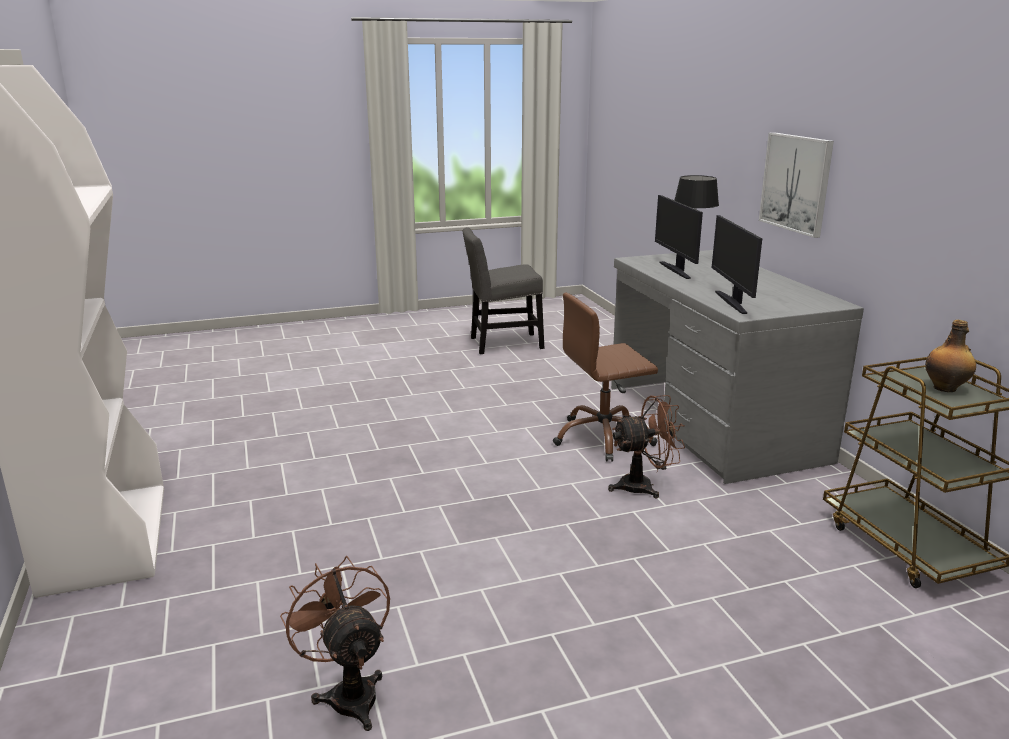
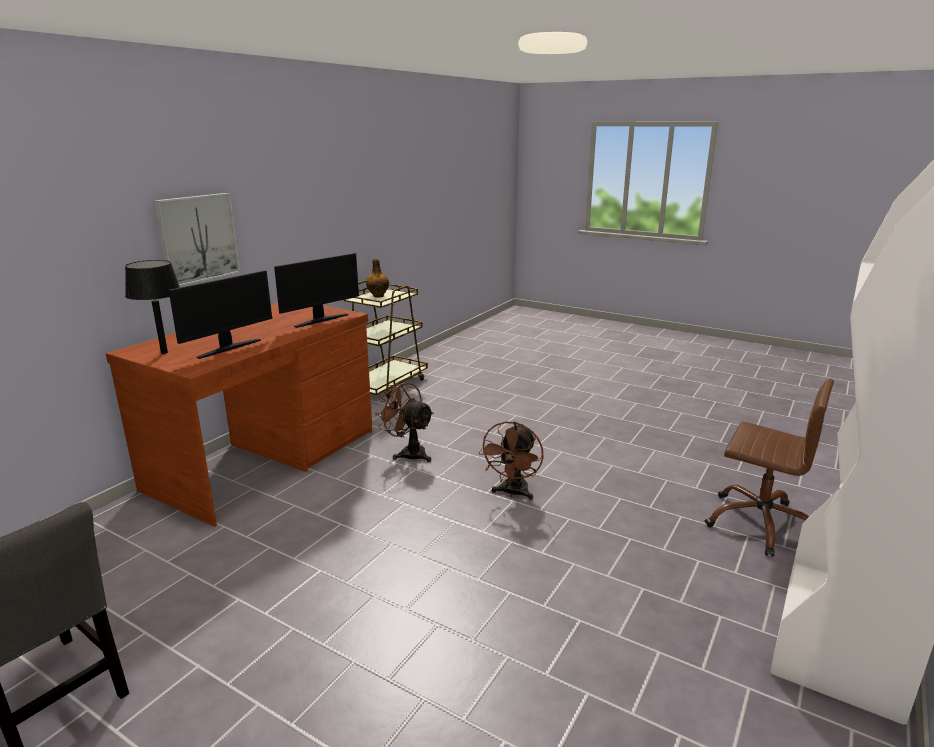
camera: 130 degrees left, 0 degrees up
brown fan [280,556,390,731] -> brown fan moved to [479,421,544,500]
brown office chair [553,293,658,462] -> brown office chair moved to [705,379,834,557]
grey desk [611,250,864,484] -> brown desk [106,303,372,527]

